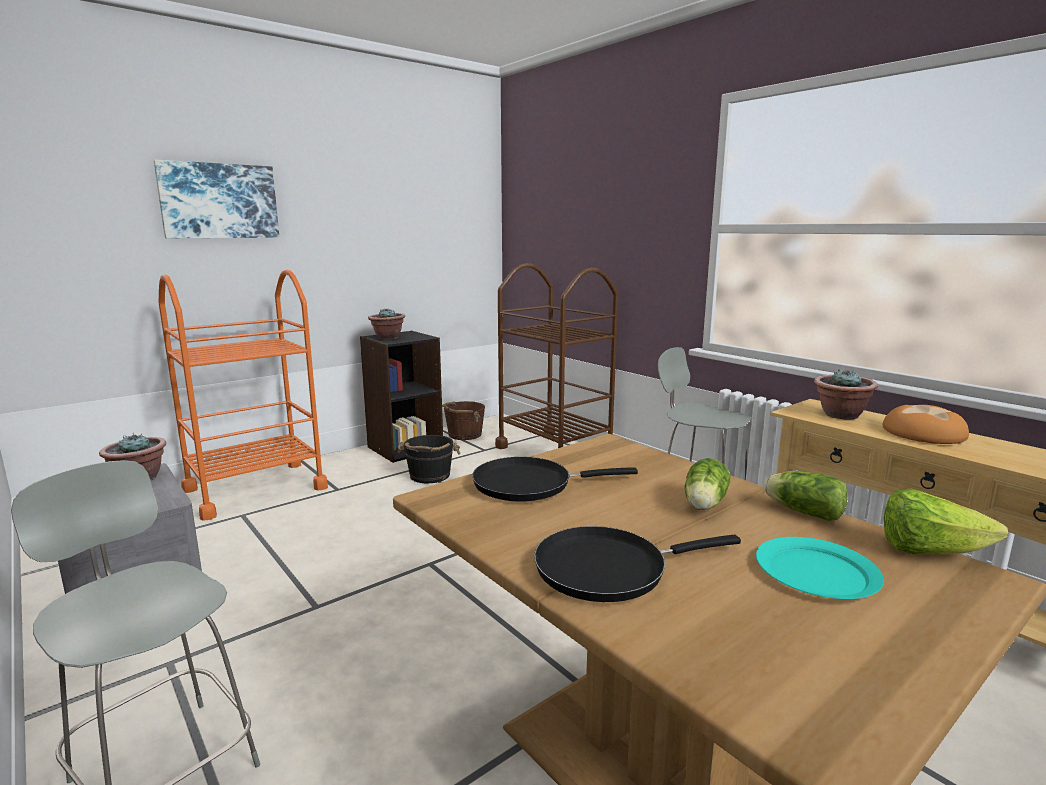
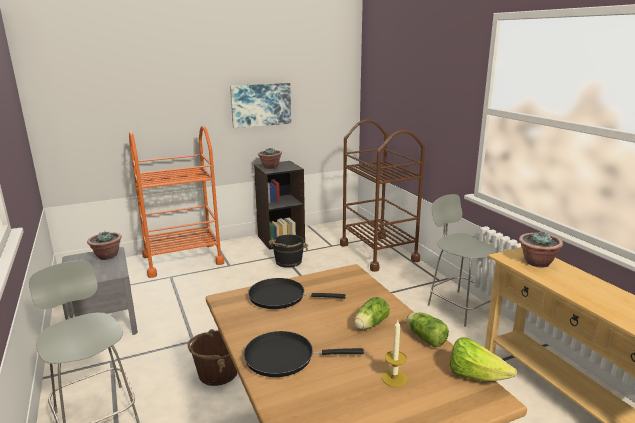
camera: 15 degrees right, 5 degrees up
picture [154,160,279,238] -> picture moved to [230,83,291,128]
brown bucket [442,401,485,440] -> brown bucket moved to [188,329,237,386]
turquoise plate [756,537,884,599] -> candle [382,320,407,387]
bread [883,405,969,444] -> none

